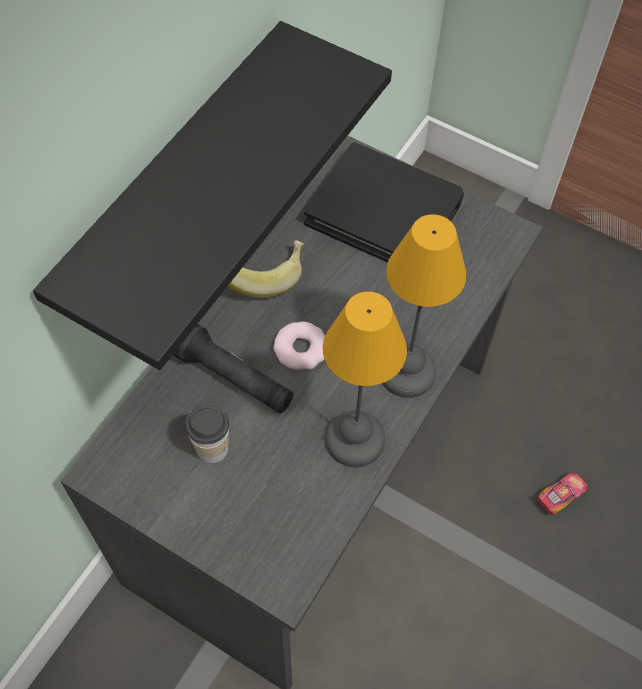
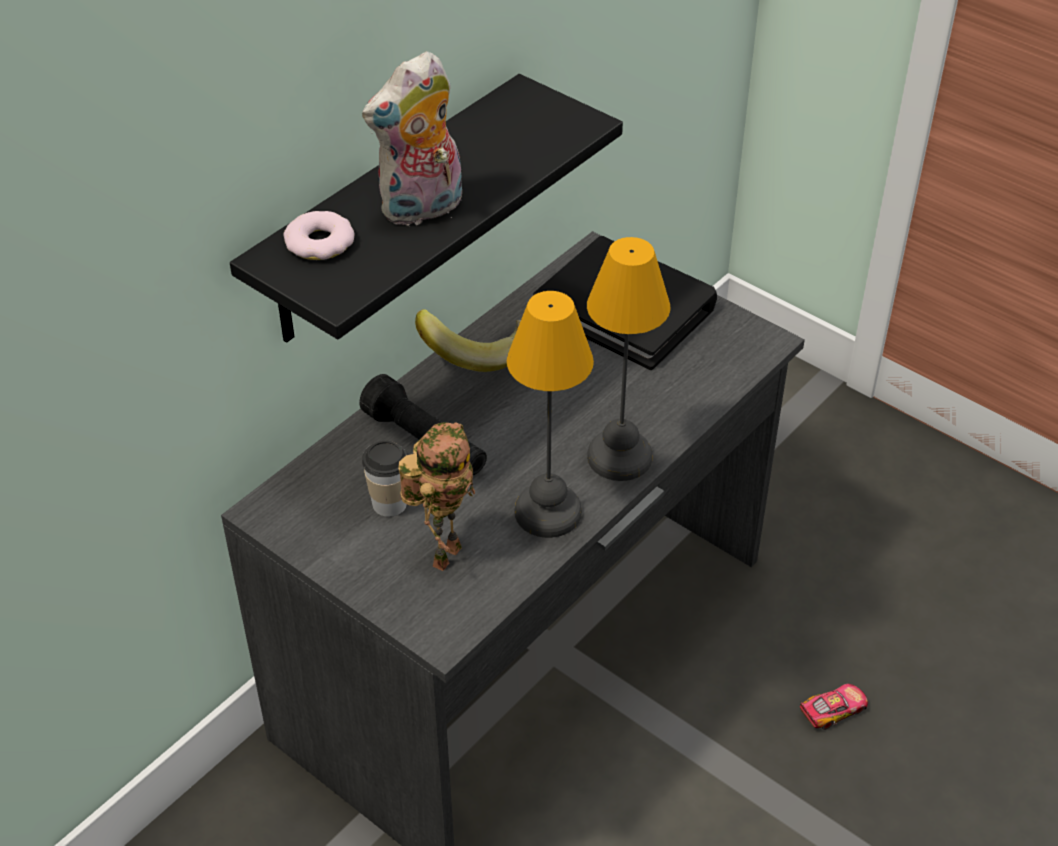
camera: 10 degrees right, 15 degrees down
donut [273,321,325,370] -> donut moved to [283,211,354,260]
none -> plush toy [362,51,462,227]
none -> toy robot [398,422,475,571]

